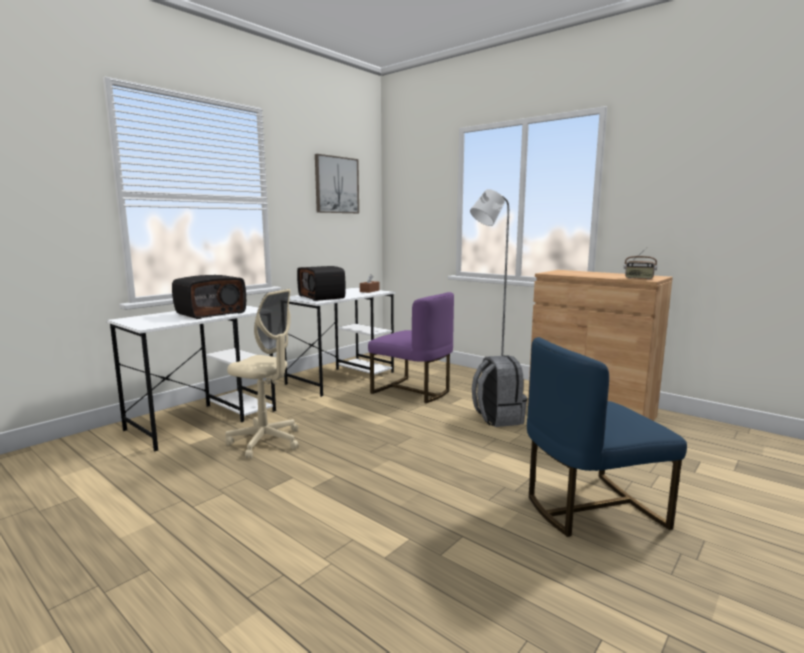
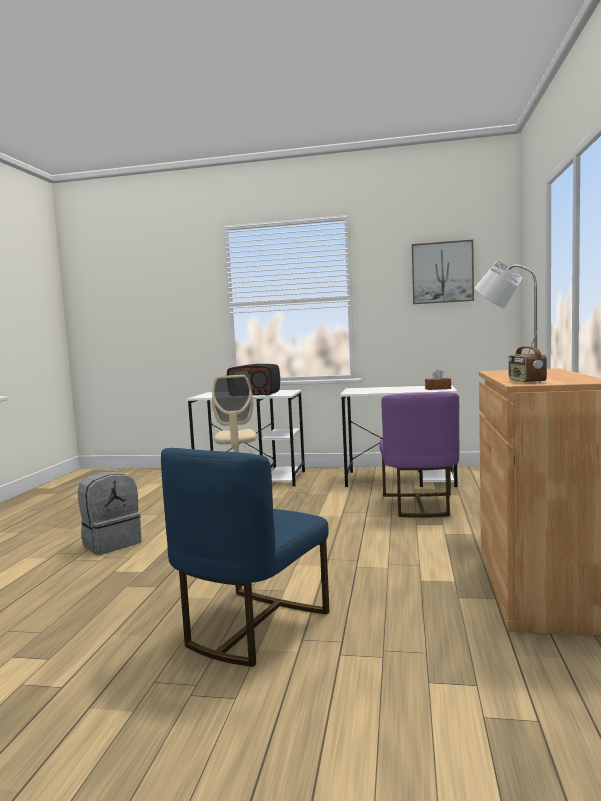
camera: 60 degrees right, 5 degrees down
radio [297,266,346,301] -> none
grey backpack [472,355,527,427] -> grey backpack moved to [78,471,142,555]
blue chair [527,337,687,537] -> blue chair turned 105 degrees counterclockwise [161,448,329,667]

